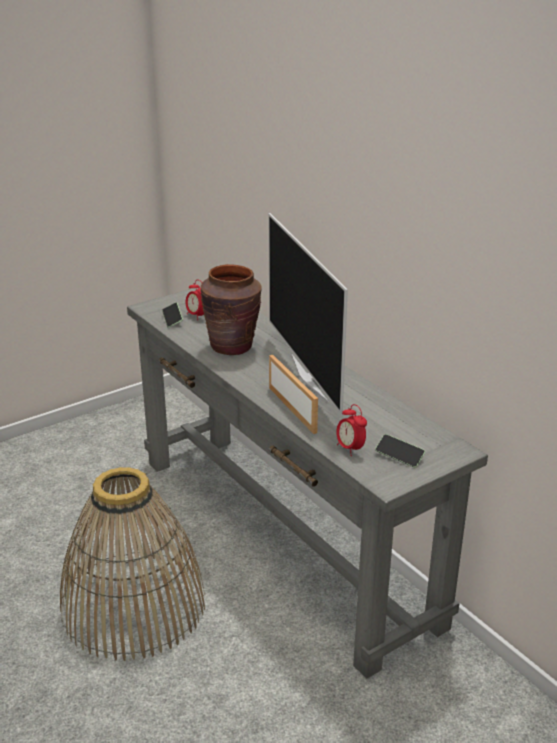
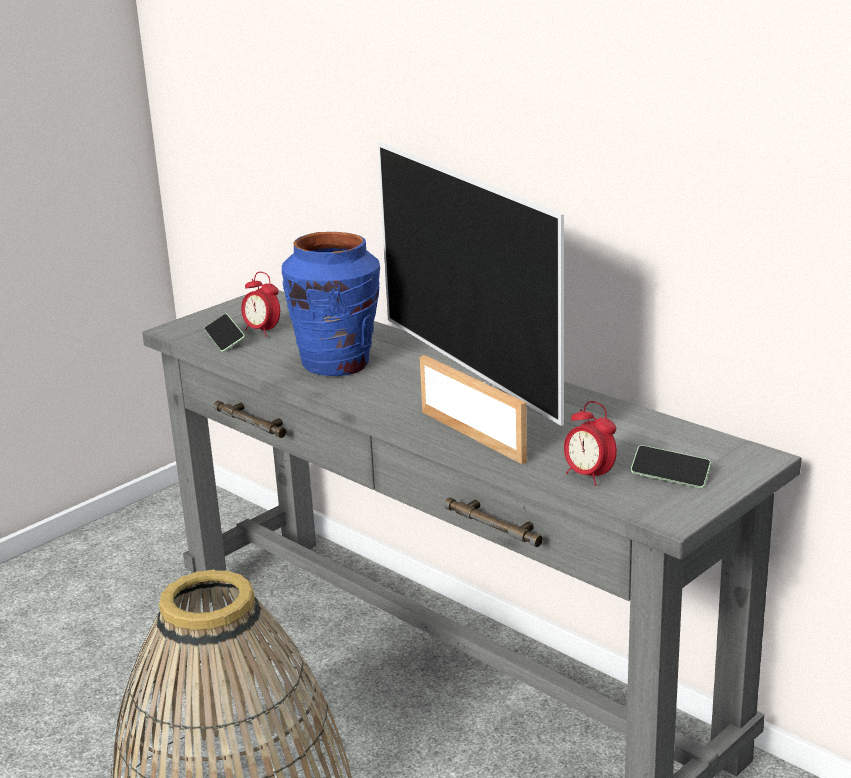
camera: 10 degrees left, 5 degrees down
brown vase [200,264,262,355] -> blue vase [282,232,380,376]

